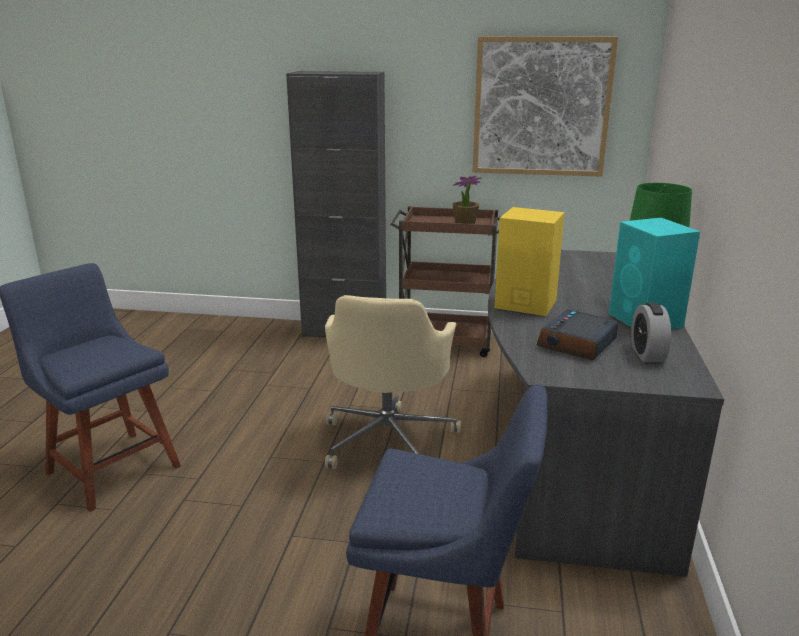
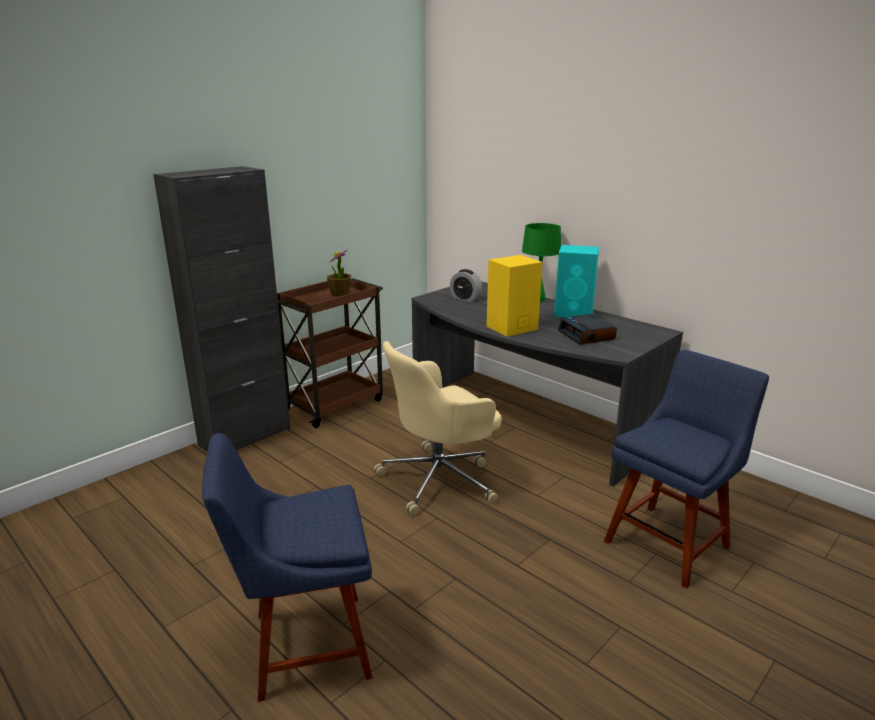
camera: 55 degrees left, 0 degrees up
beige office chair [325,295,461,469] -> beige office chair turned 105 degrees clockwise [374,341,502,516]
picture [473,36,618,176] -> none
alarm clock [631,302,671,362] -> alarm clock moved to [450,269,482,302]

